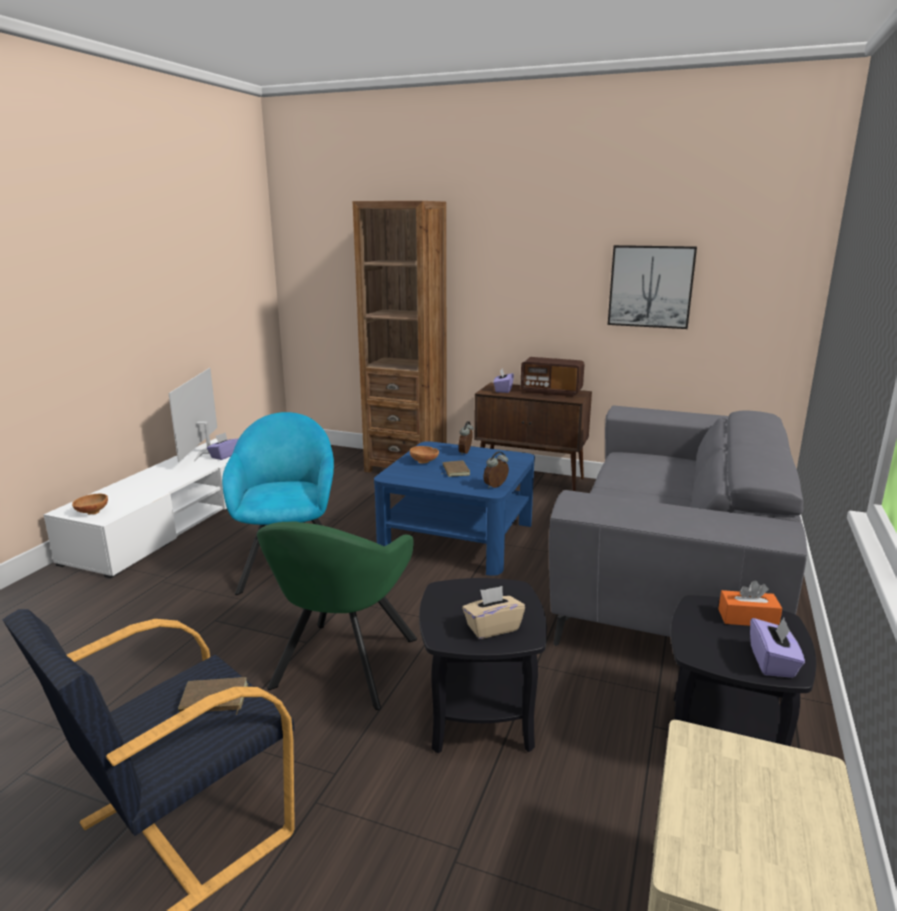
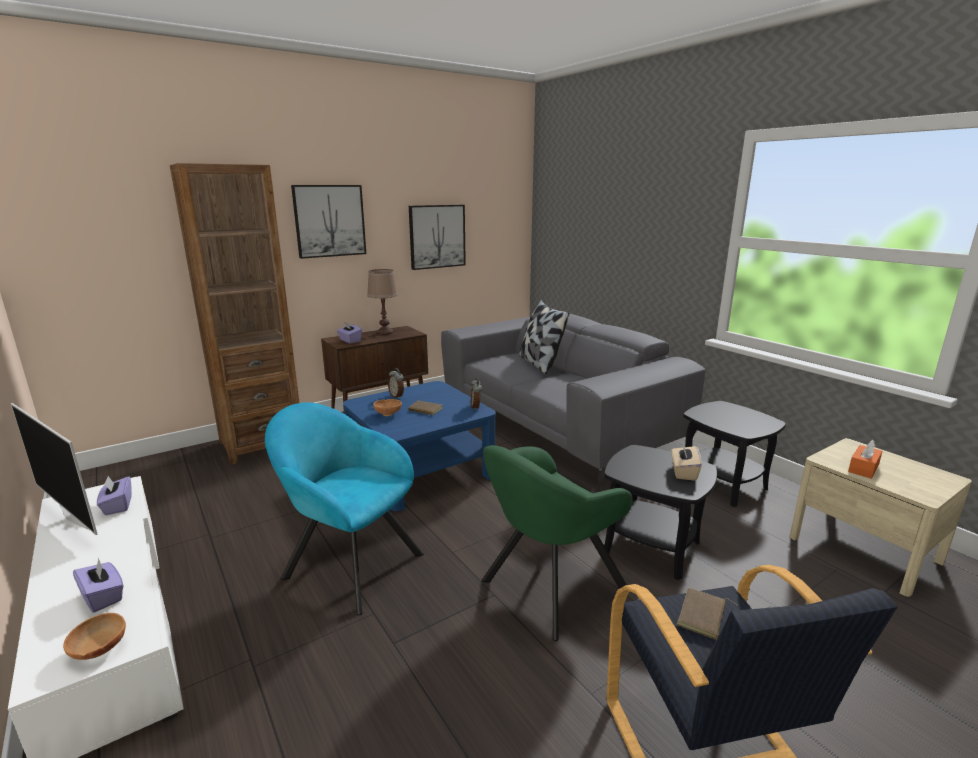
camera: 55 degrees left, 0 degrees up
green armchair [257,521,417,710] -> green armchair turned 90 degrees clockwise [481,445,633,641]
radio [520,357,585,396] -> brown table lamp [367,269,398,335]
orange tissue box [718,581,782,626] -> orange tissue box moved to [848,440,883,479]
purple tissue box [750,618,805,678] -> purple tissue box moved to [73,557,124,613]
none -> picture [291,185,366,259]
none -> pillow [519,300,570,374]

